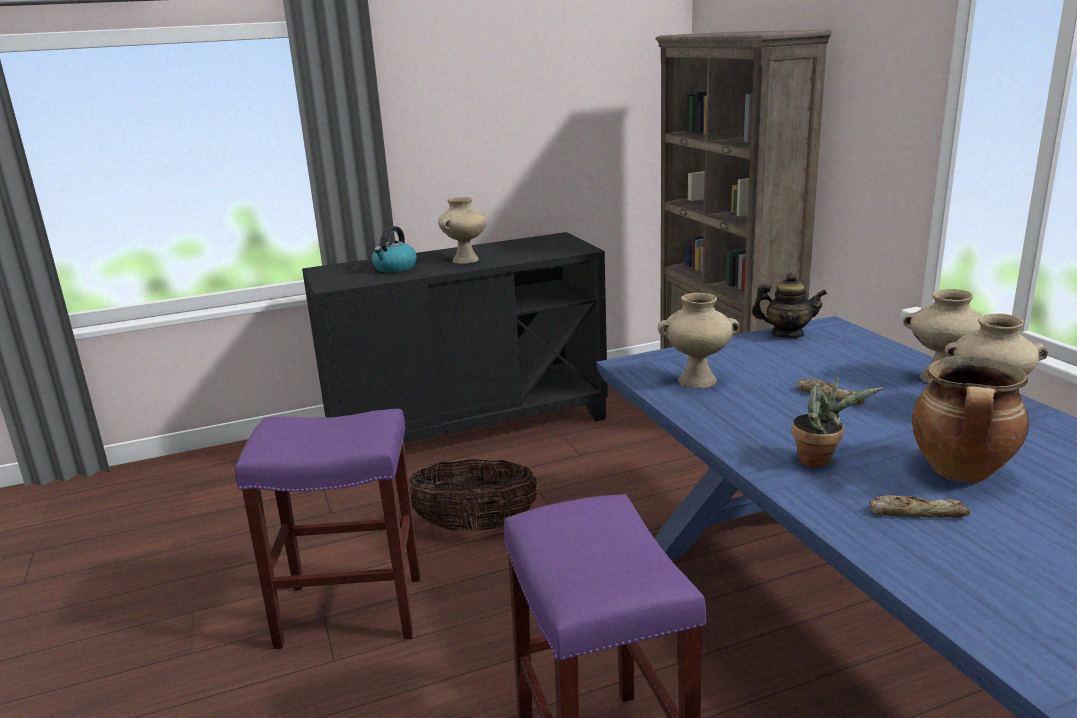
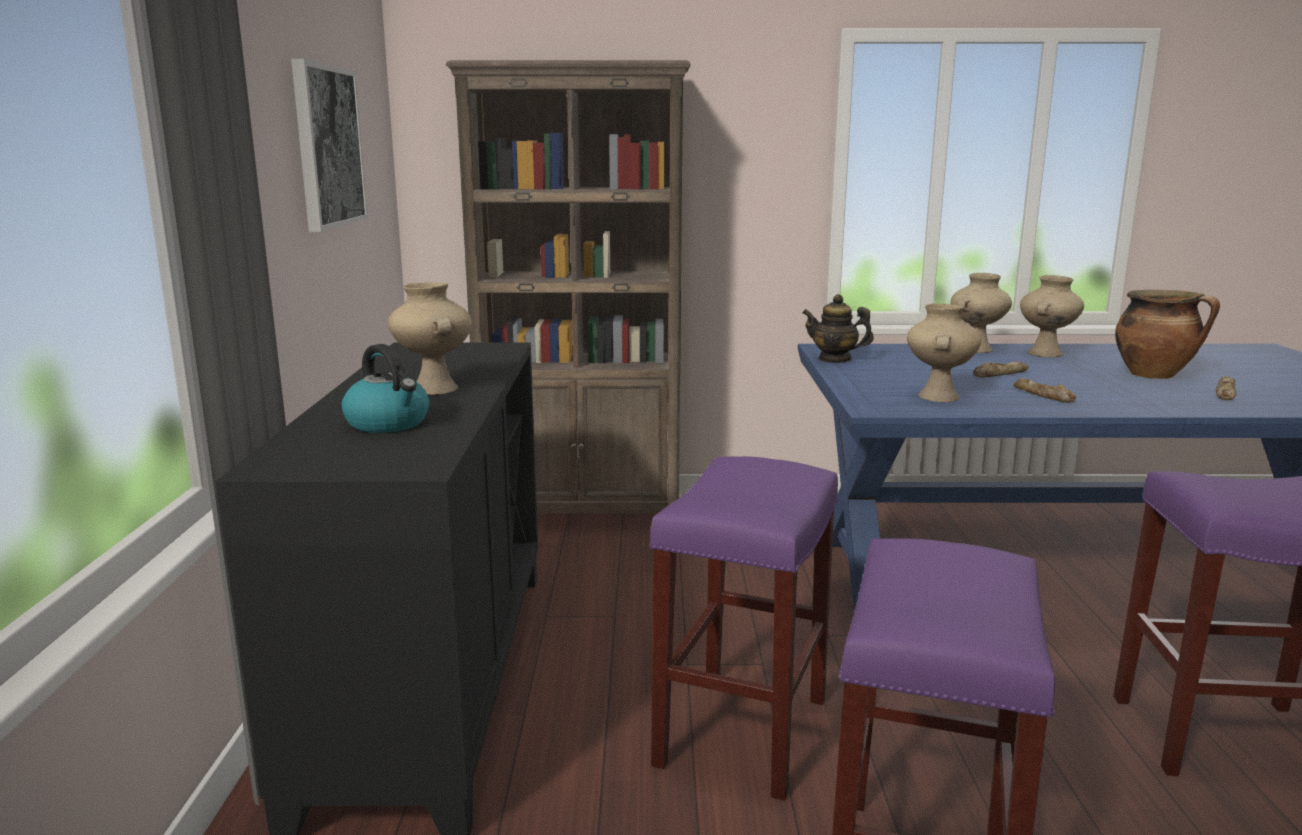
camera: 70 degrees left, 5 degrees down
basket [409,459,538,531] -> purple stool [649,456,839,801]
teapot [752,272,827,338] -> teapot turned 105 degrees counterclockwise [802,294,874,363]
potted plant [792,375,883,467] -> none
none -> picture [291,59,368,232]
none -> bread [1013,378,1076,403]

